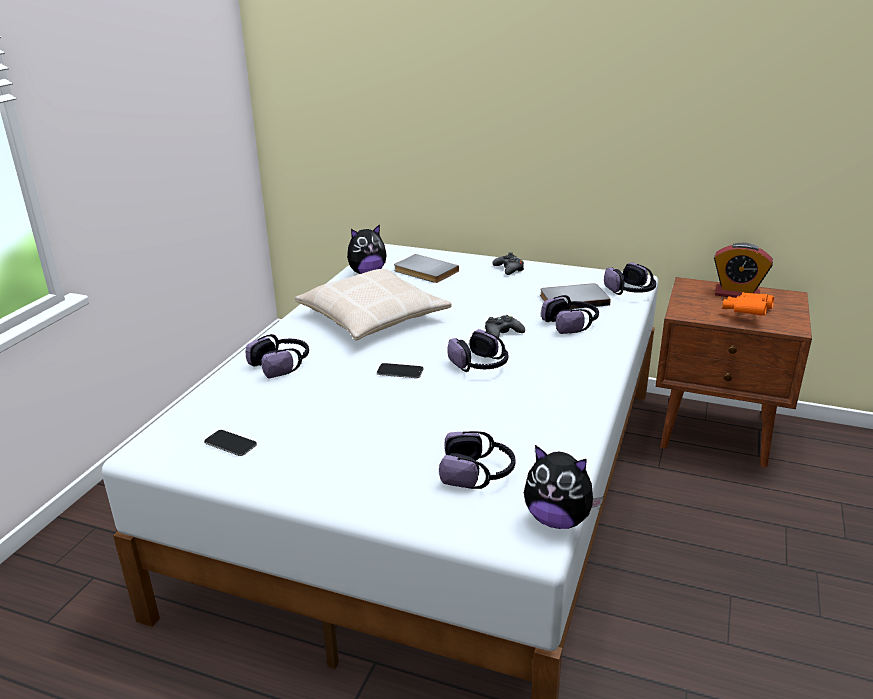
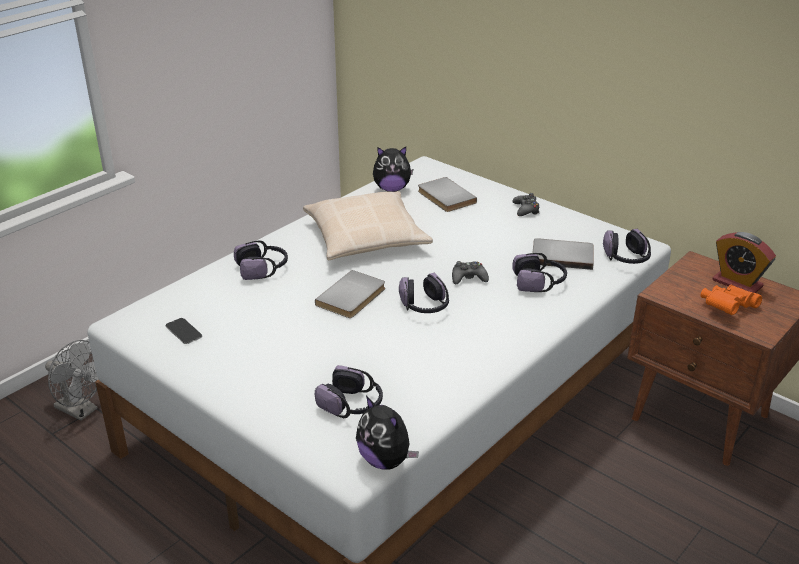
camera: 20 degrees right, 5 degrees up
phone [377,363,423,378] -> grey book [315,270,385,318]
none -> grey fan [45,340,99,421]

